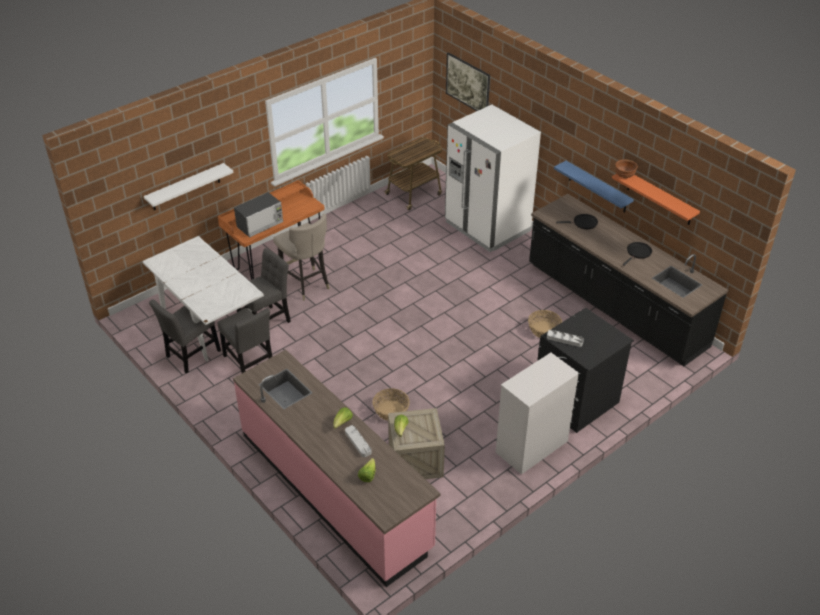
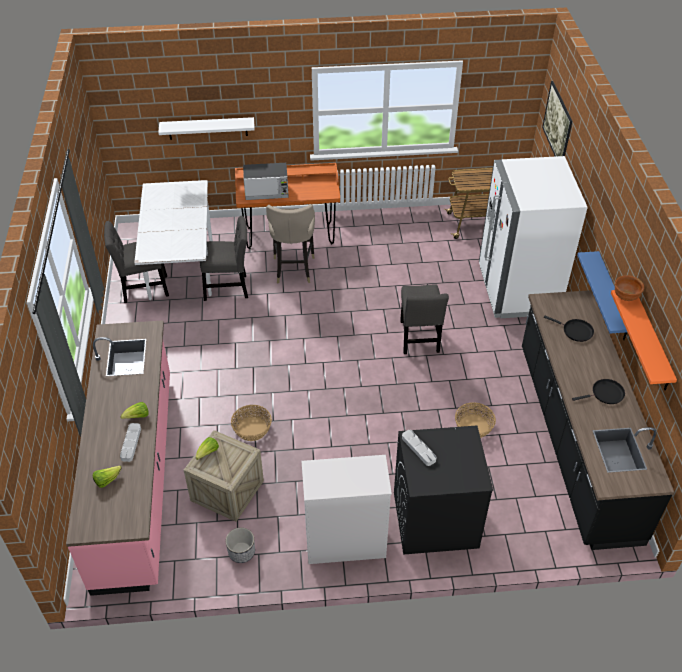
camera: 35 degrees right, 5 degrees up
grey chair [218,308,272,373] -> grey chair moved to [400,284,449,354]
none -> planter [226,527,255,563]

